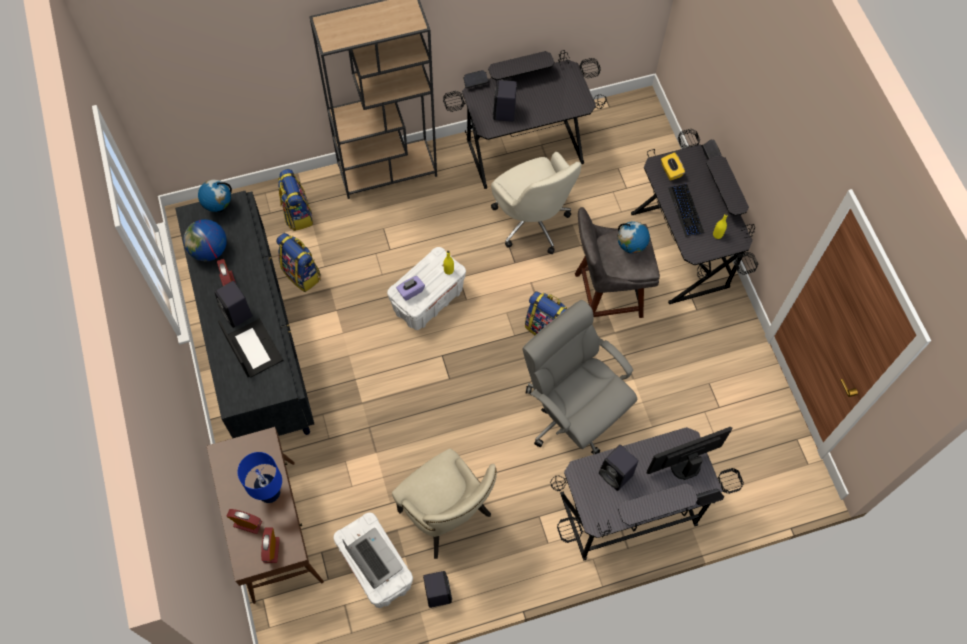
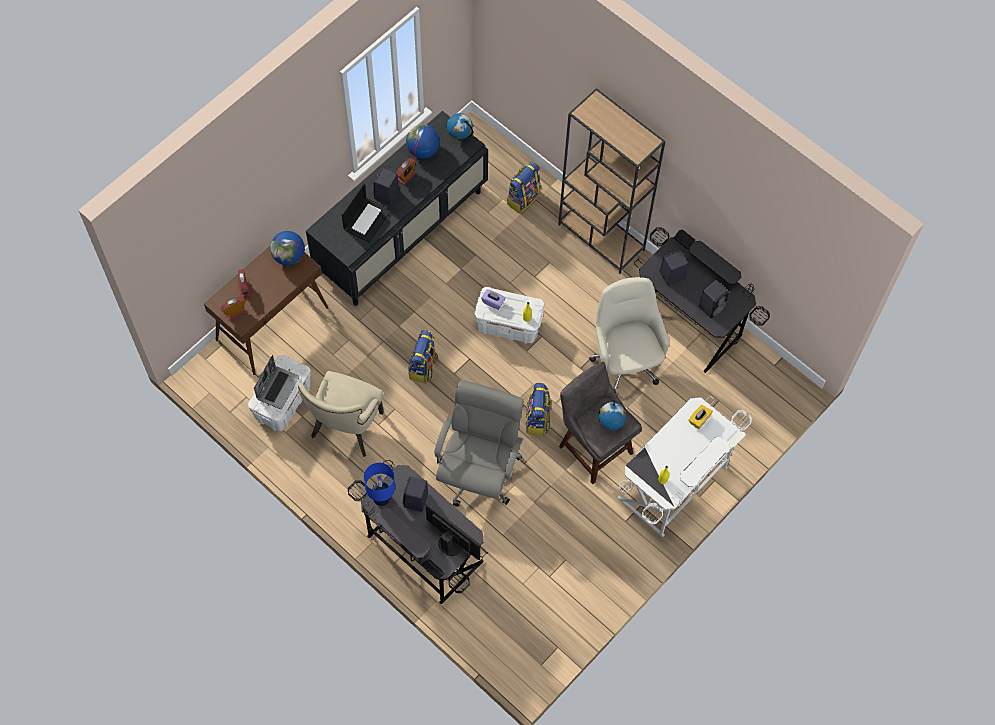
camera: 60 degrees right, 0 degrees up
blue table lamp [238,452,282,503] -> blue table lamp moved to [364,463,395,506]
backpack [276,233,321,292] -> backpack moved to [408,330,438,384]
black speaker [423,571,452,608] -> black speaker moved to [699,280,729,319]
beige office chair [491,152,582,254] -> beige office chair turned 135 degrees clockwise [589,277,669,393]
black desk [631,129,758,304] -> white desk [617,395,752,537]
keyboard [668,184,704,237] -> none
none -> globe [270,231,305,266]

